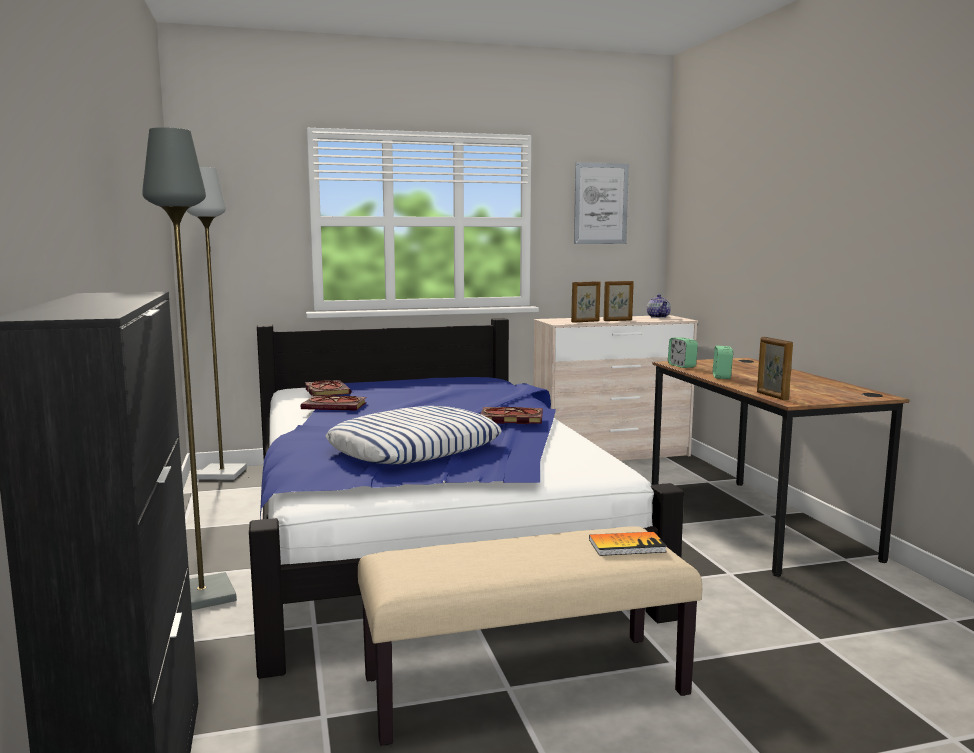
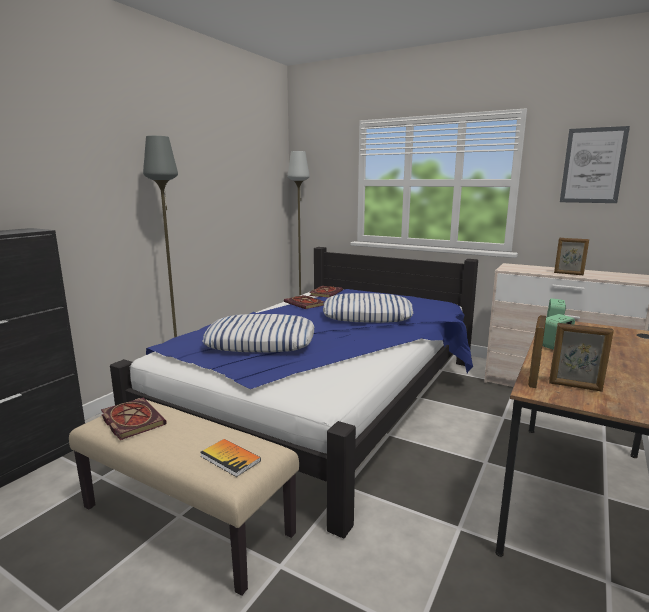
camera: 45 degrees right, 5 degrees up
book [481,407,543,424] -> book moved to [101,398,167,440]
picture frame [571,281,600,323] -> picture frame moved to [549,323,614,392]
teapot [647,294,671,318] -> none
none -> pillow [323,293,413,323]

